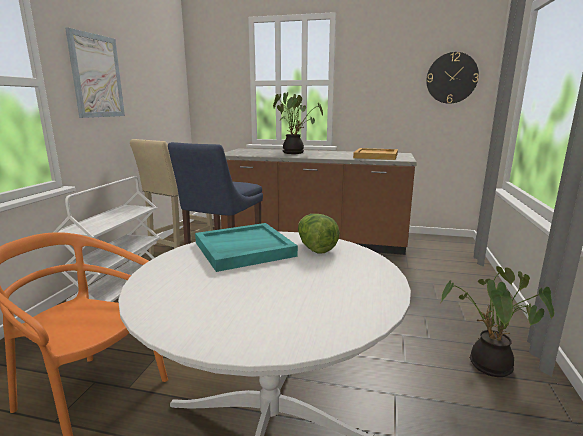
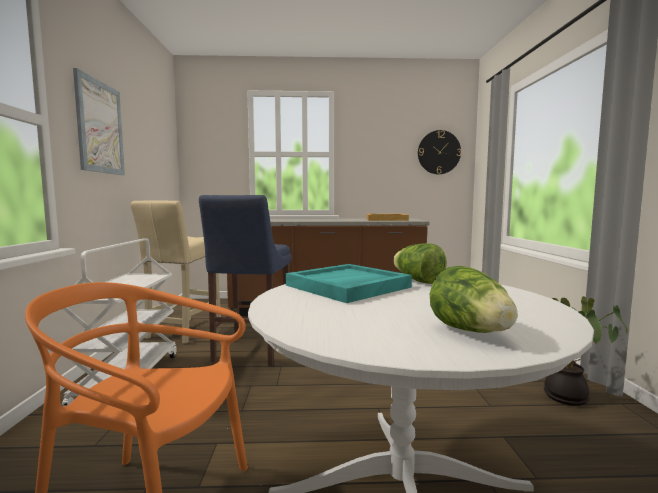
camera: 15 degrees left, 10 degrees down
potted plant [273,92,323,154] -> none
none -> lettuce [430,266,517,333]

